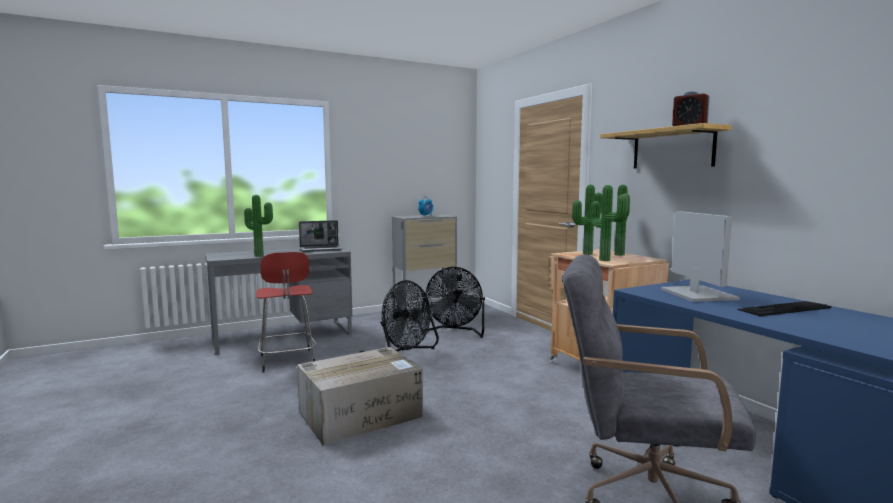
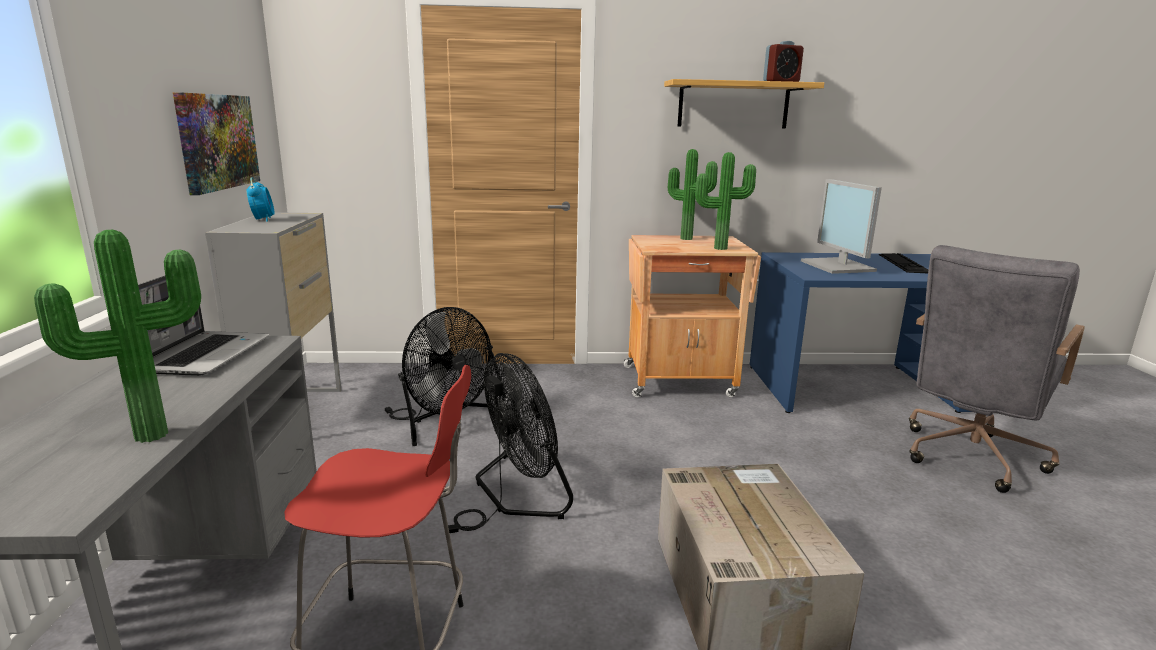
camera: 65 degrees left, 10 degrees up
potted plant [572,185,602,255] -> none
monitor [661,211,740,302] -> monitor turned 120 degrees counterclockwise [801,179,882,274]
none -> picture [173,92,260,195]

